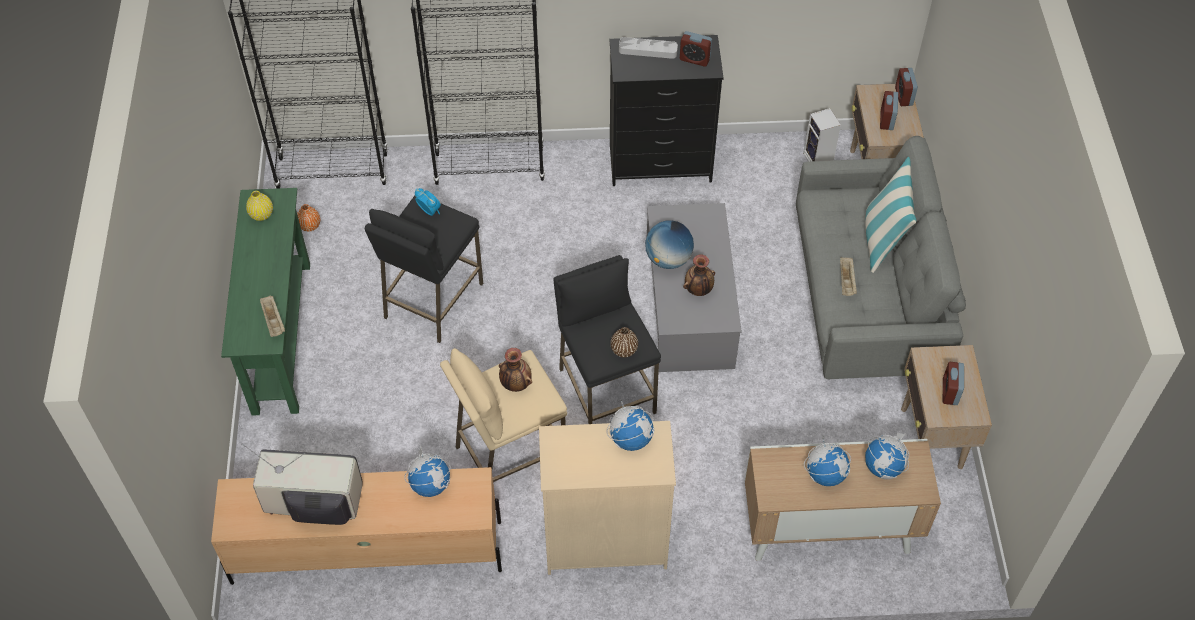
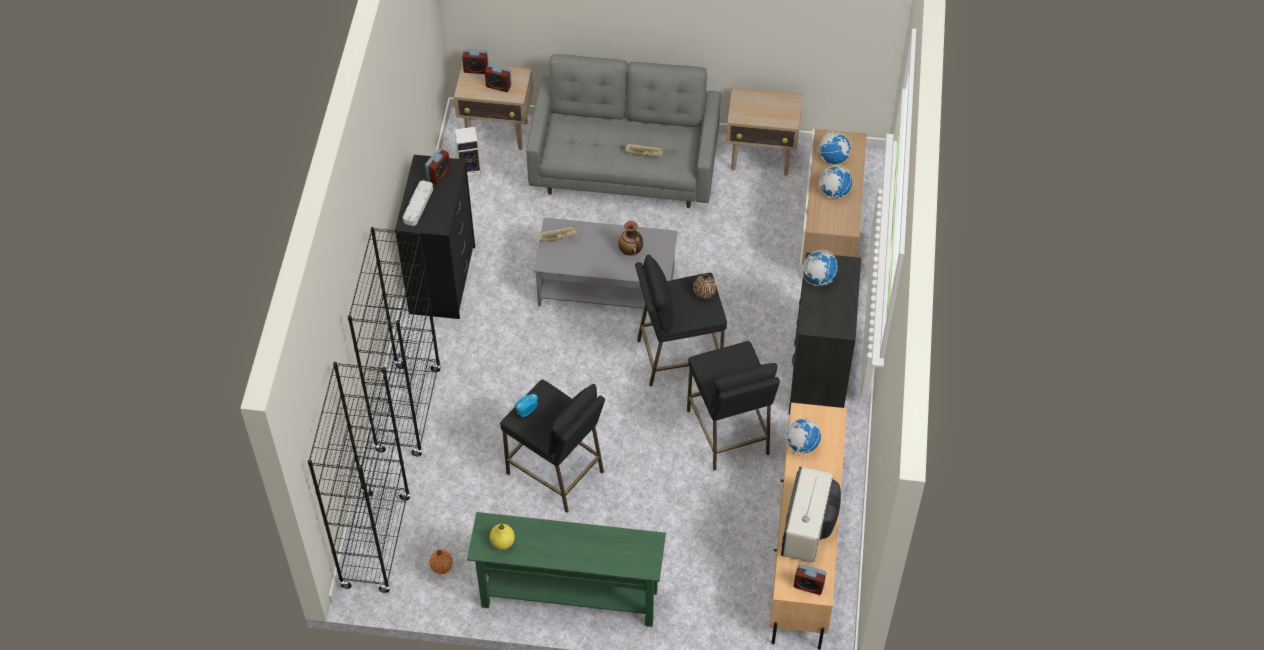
camera: 80 degrees left, 0 degrees up
beige tray [260,296,285,337] -> beige tray moved to [538,226,578,242]
beige stool [440,348,567,482] -> black stool [687,341,780,471]
vase [499,348,532,392] -> none
beige dresser [539,421,676,575] -> black dresser [789,252,861,415]
globe [645,220,694,269] -> none
pillow [865,157,916,273] -> none
alarm clock [943,362,964,405] -> alarm clock moved to [794,564,826,595]

